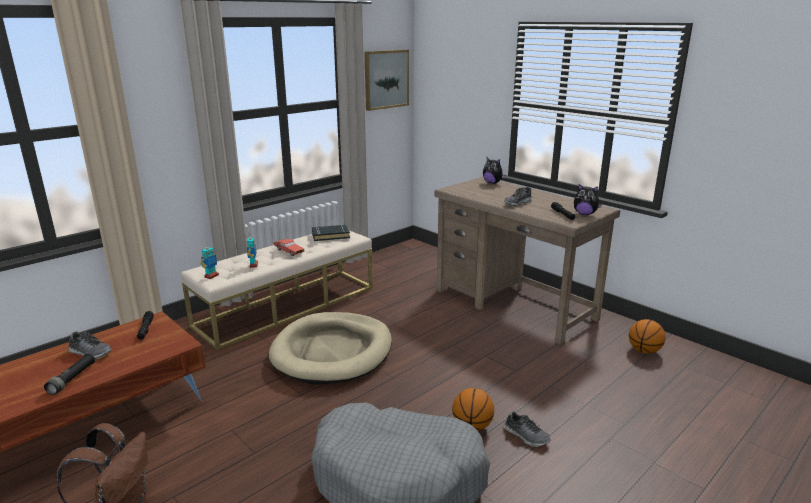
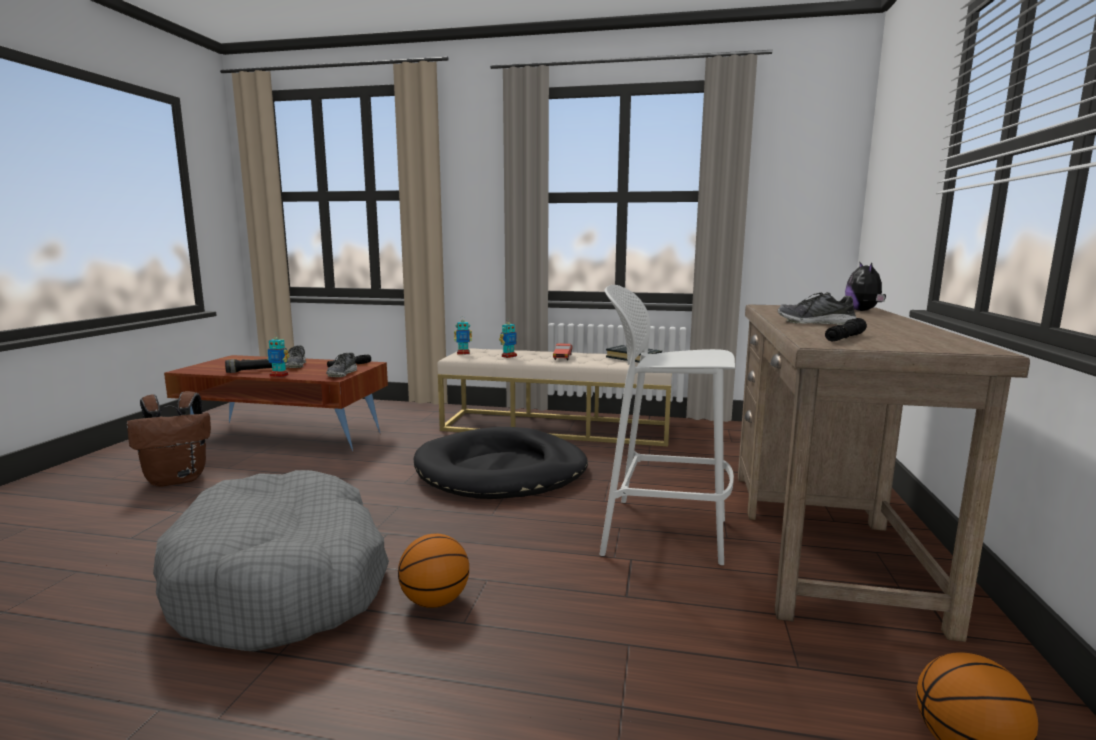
camera: 55 degrees right, 10 degrees down
beige dog bed [269,312,392,385] -> black dog bed [414,427,588,499]
picture [364,50,409,111] -> none
shoe [504,411,551,447] -> shoe moved to [326,353,357,377]
plush toy [574,184,602,215] -> none
none -> toy robot [267,333,289,377]
none -> white stool [599,285,735,565]

